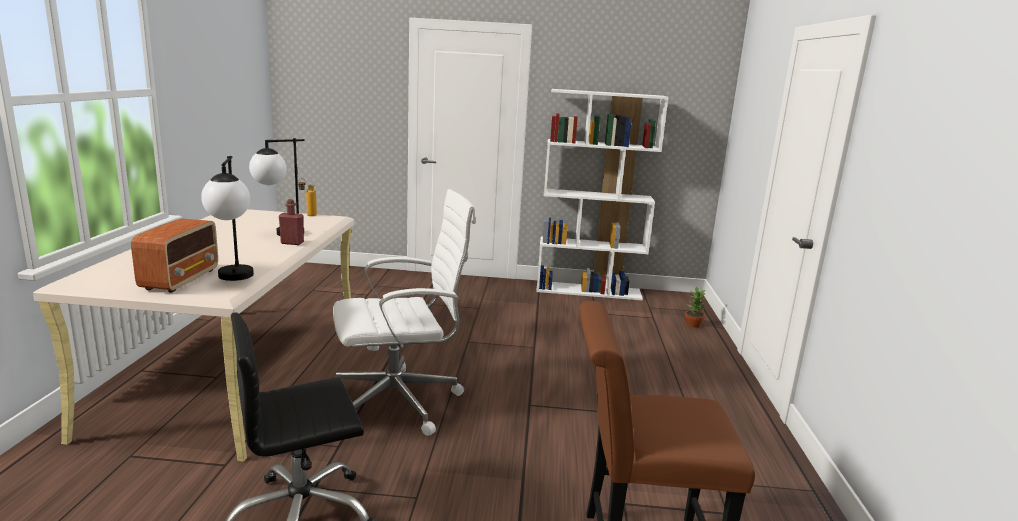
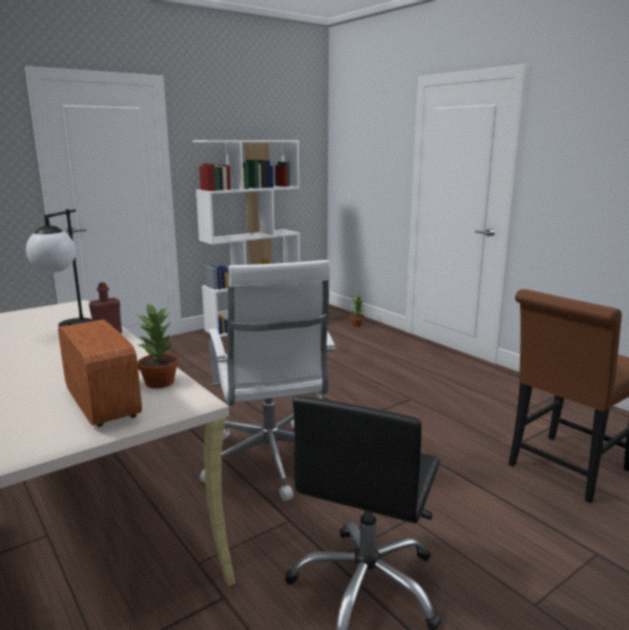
camera: 40 degrees left, 0 degrees up
table lamp [201,156,254,281] -> potted plant [137,303,178,388]
bottle [298,178,317,216] -> none
white office chair [333,189,476,436] -> white office chair turned 135 degrees clockwise [200,260,336,501]

